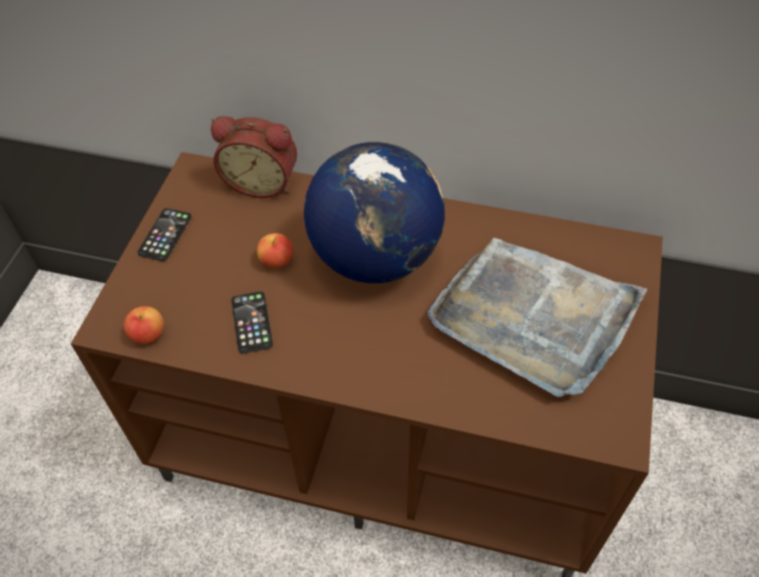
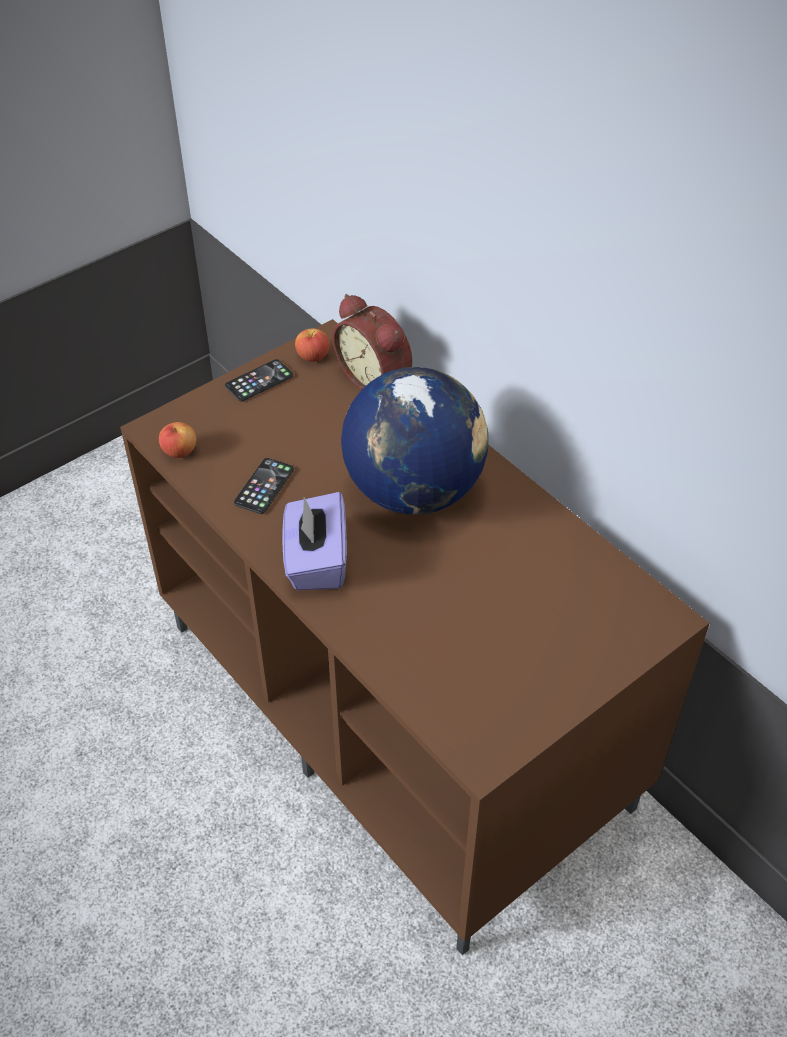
camera: 35 degrees right, 5 degrees down
apple [257,233,293,268] -> apple moved to [295,328,330,362]
grey tray [427,238,647,397] -> none
none -> purple tissue box [282,492,347,590]

